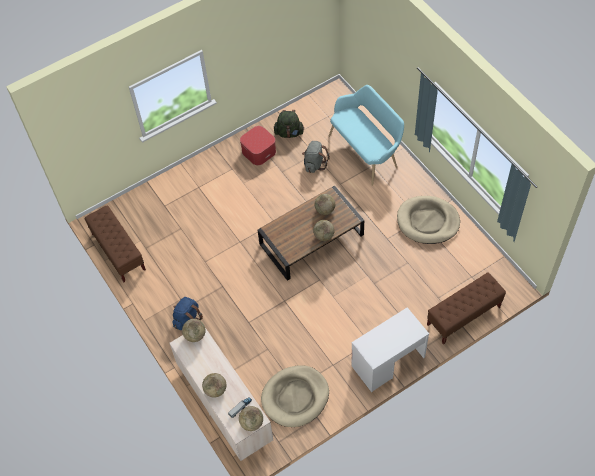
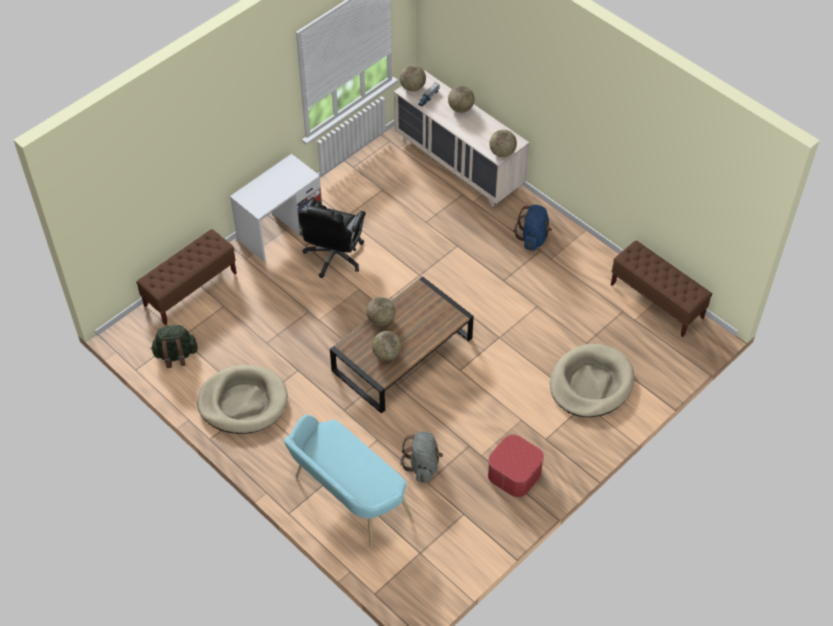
camera: 165 degrees right, 5 degrees down
beige dog bed [261,365,329,427] -> beige dog bed moved to [550,344,634,417]
green backpack [274,110,304,138] -> green backpack moved to [151,325,198,368]
none -> black office chair [298,199,366,278]

